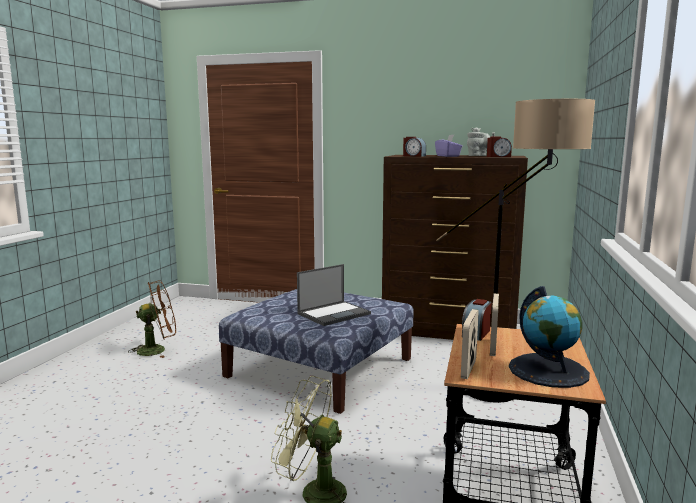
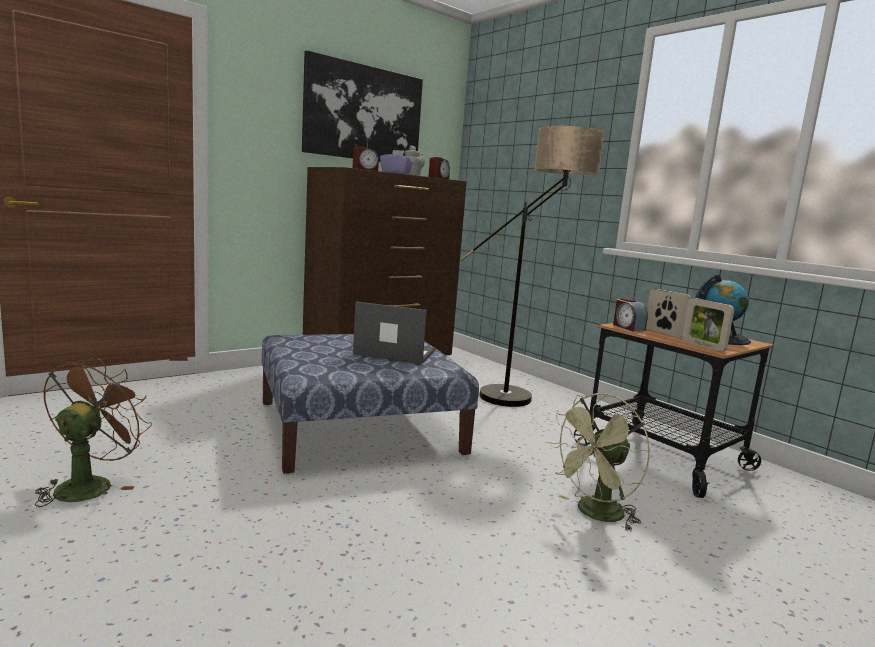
camera: 55 degrees left, 0 degrees up
laptop [297,264,371,326] -> laptop turned 75 degrees counterclockwise [353,302,436,364]
none -> picture [302,50,423,162]

